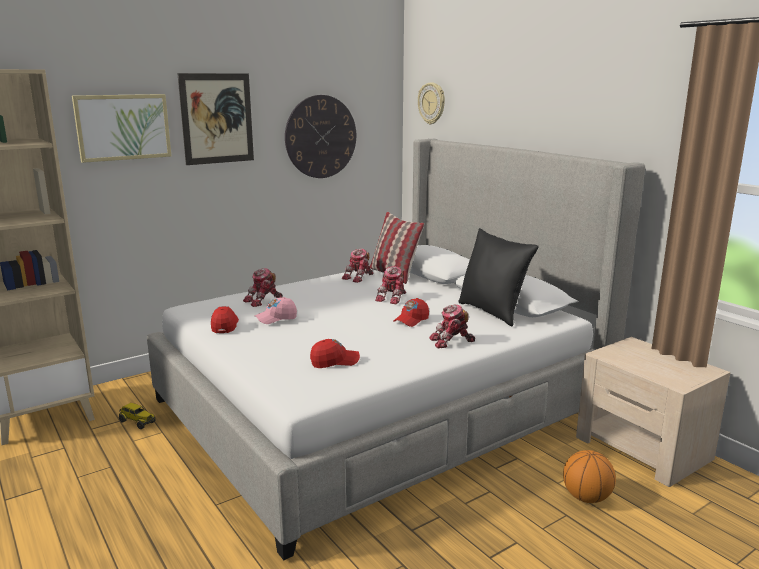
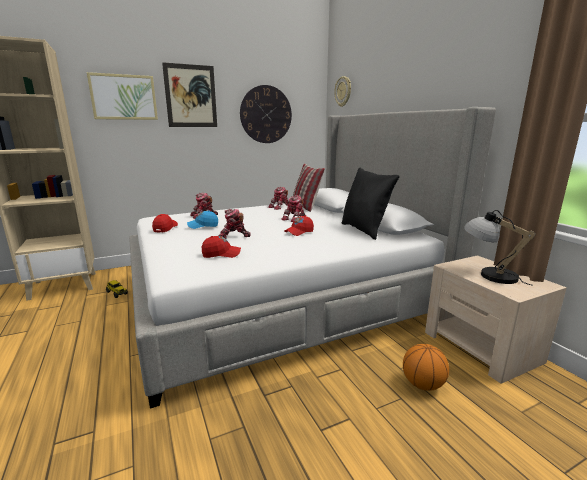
camera: 10 degrees right, 0 degrees up
pink cap [255,297,297,324] -> blue cap [187,210,218,229]
toy robot [429,304,475,348] -> toy robot moved to [218,209,251,239]
none -> table lamp [464,210,536,286]

